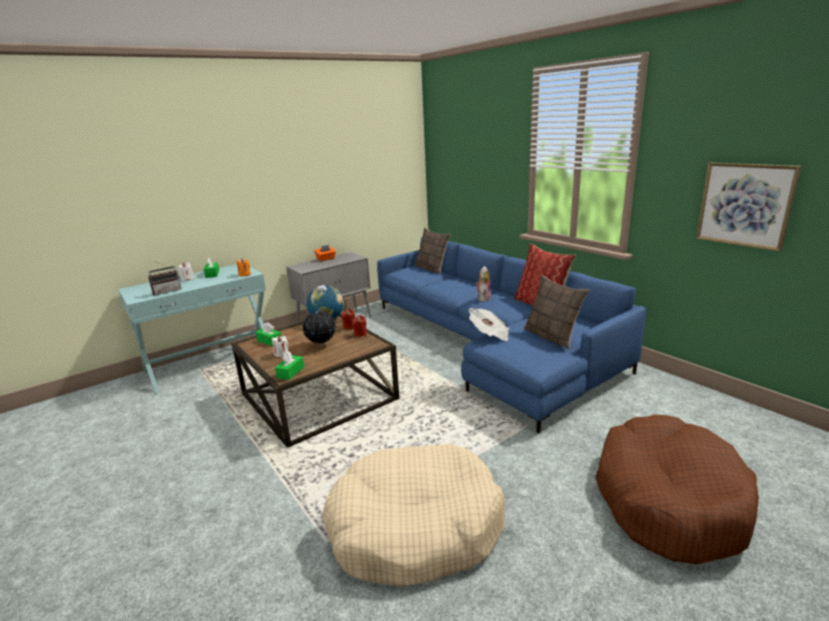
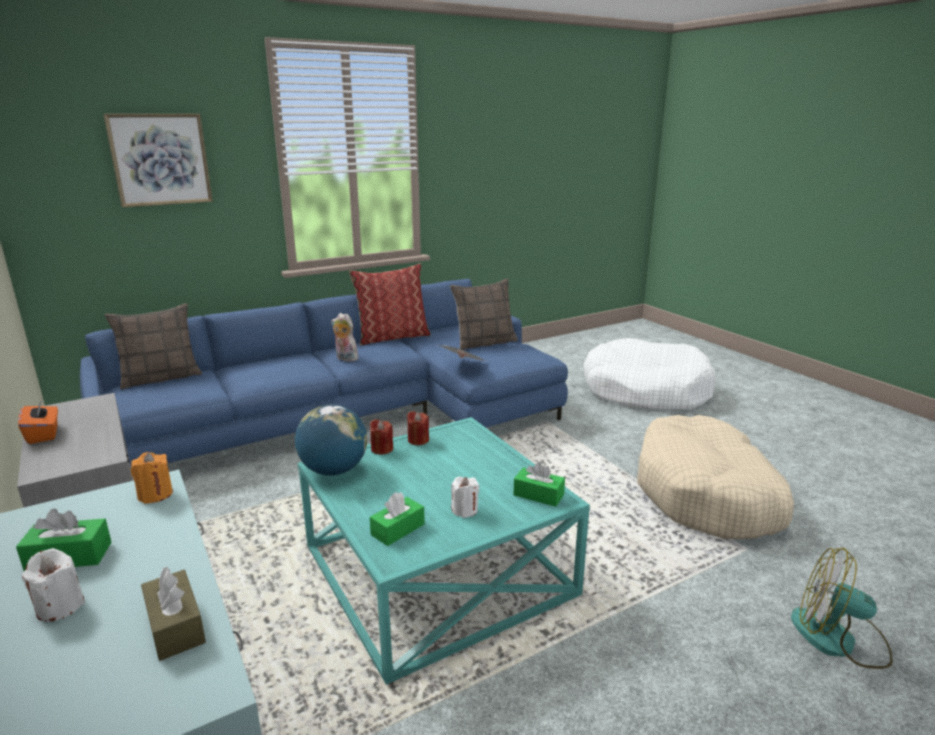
camera: 85 degrees left, 0 degrees up
radio [148,261,182,295] -> brown tissue box [141,567,206,661]
brown coffee table [231,314,400,448] -> turquoise coffee table [298,417,590,685]
globe [303,308,336,346] -> none
brown dog bed [595,415,759,564] -> white dog bed [584,338,716,410]
picture [696,162,801,251] -> picture moved to [103,114,213,207]
none -> fan [791,548,893,669]

